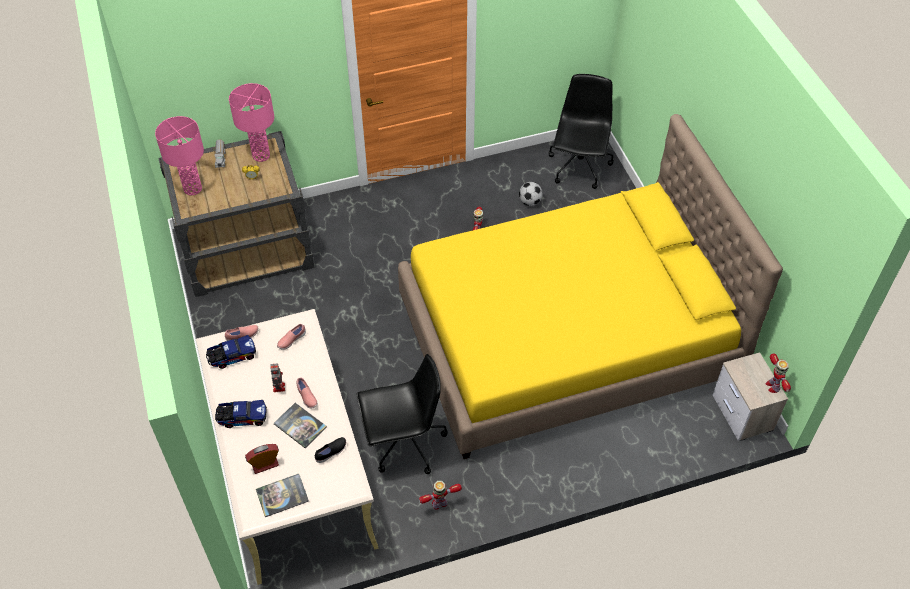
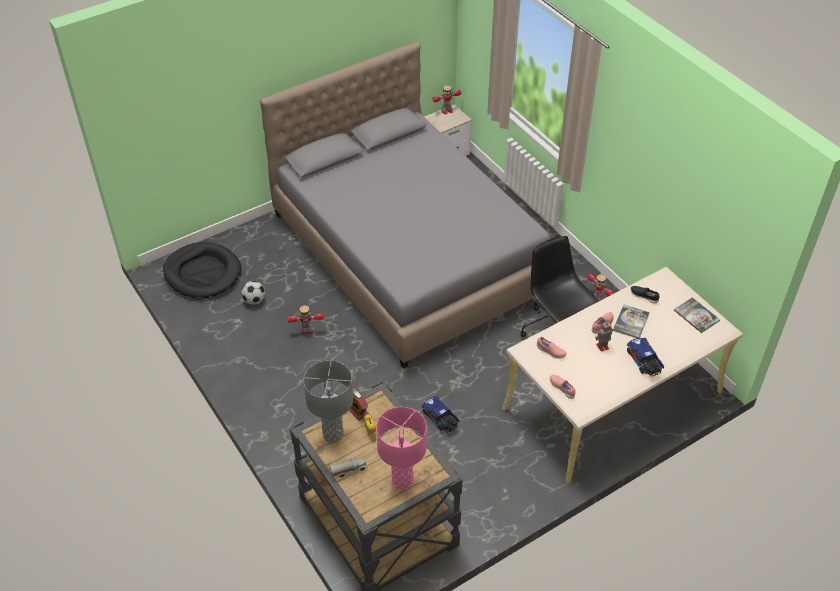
camera: 105 degrees left, 5 degrees down
toy truck [206,335,256,369] -> toy truck moved to [422,396,459,432]
pink table lamp [229,83,274,162] -> grey table lamp [303,360,354,443]
alarm clock [245,444,279,474] -> alarm clock moved to [345,387,369,421]
yellow bed [398,114,783,459] -> grey bed [260,42,550,369]
black office chair [549,74,614,189] -> black dog bed [163,242,242,298]

